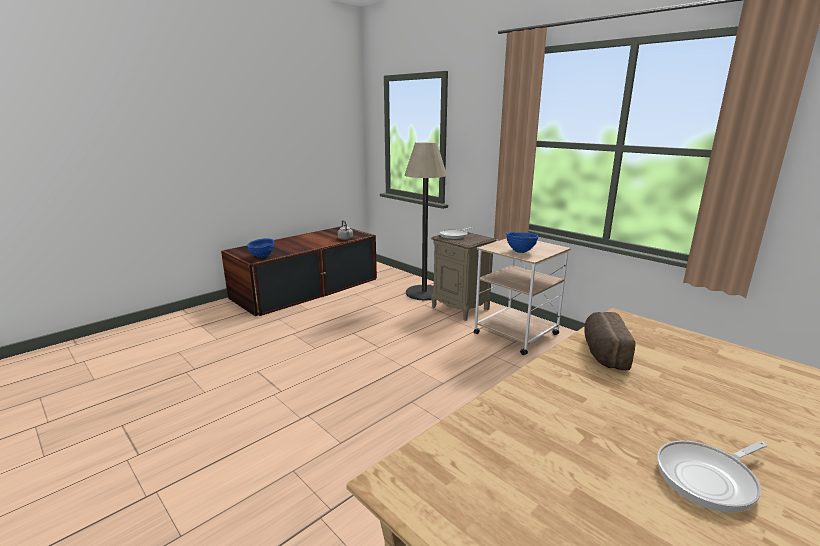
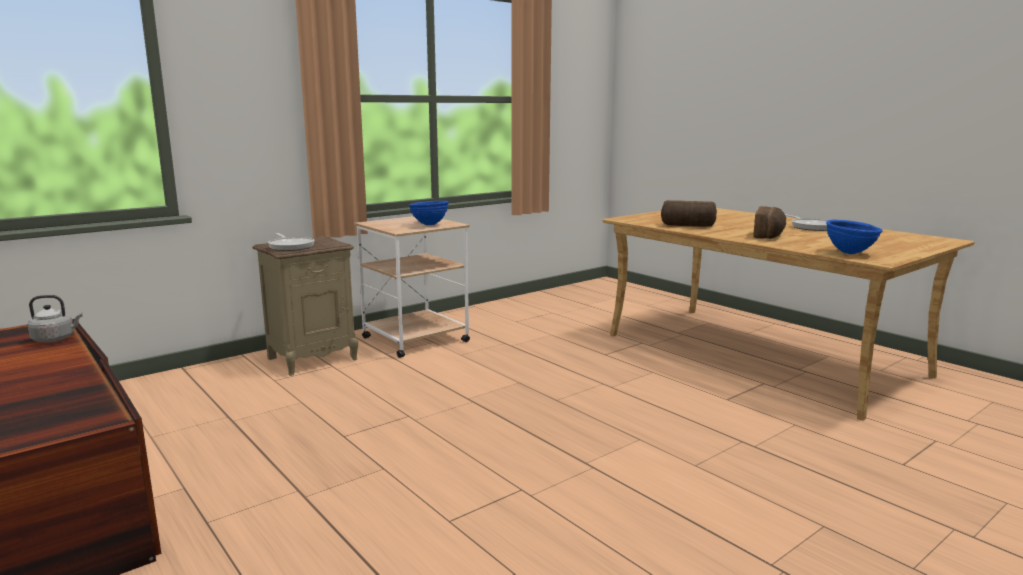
camera: 85 degrees left, 5 degrees down
blue bowl [247,238,274,258] -> blue bowl moved to [826,220,883,254]
floor lamp [405,142,447,301] -> none
none -> bread [753,206,787,239]

